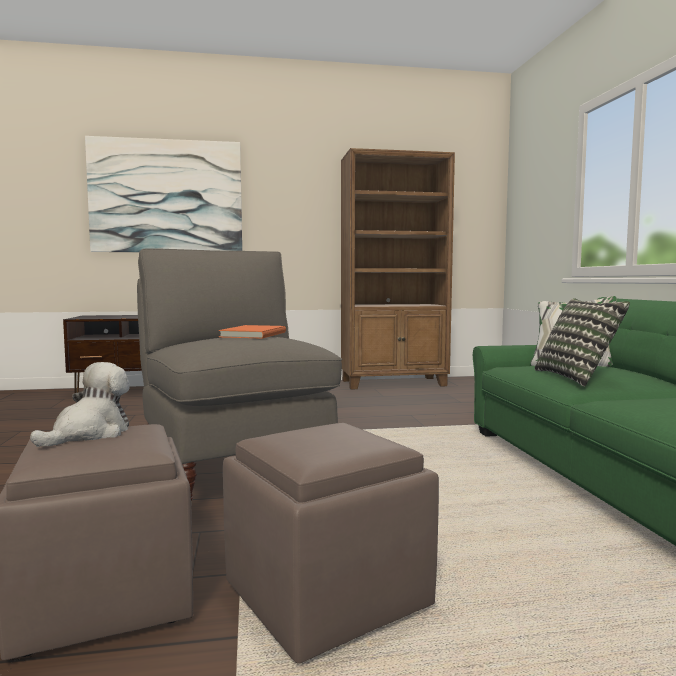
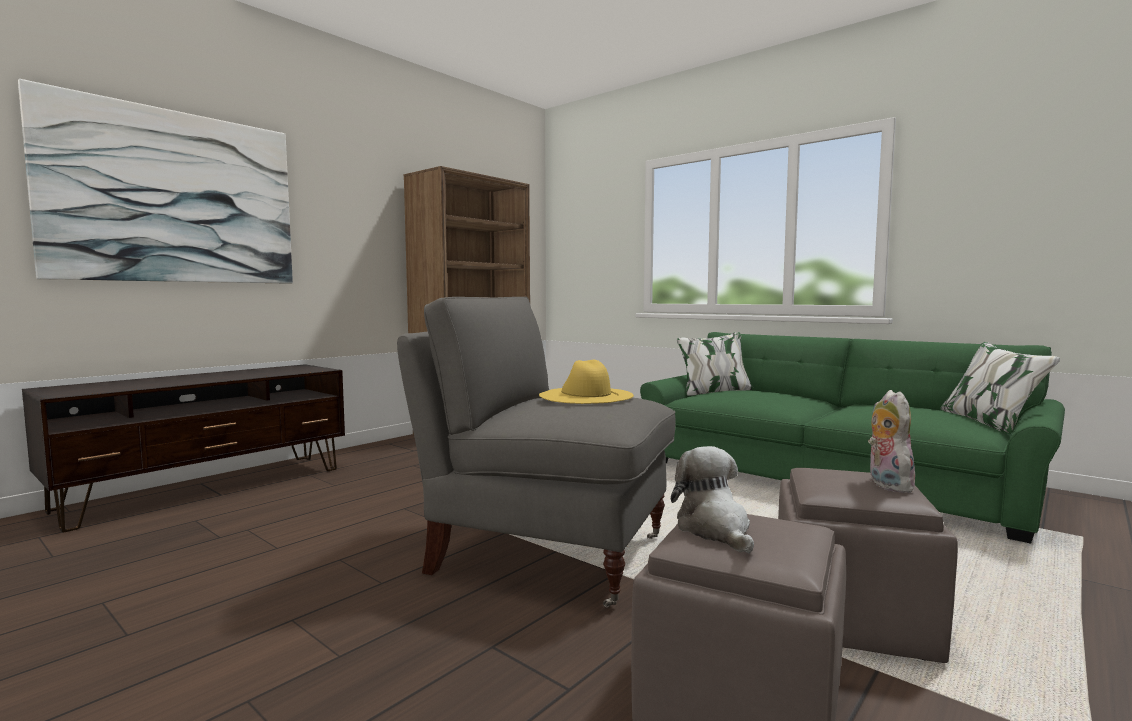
camera: 40 degrees left, 0 degrees up
orange book [218,325,286,339] -> yellow hat [539,360,634,404]
pillow [535,298,630,386] -> none
none -> plush toy [868,390,916,493]

